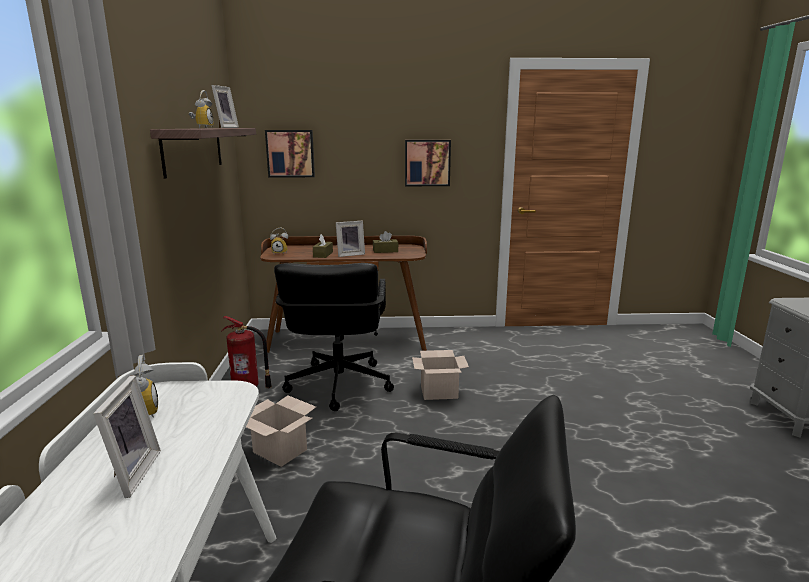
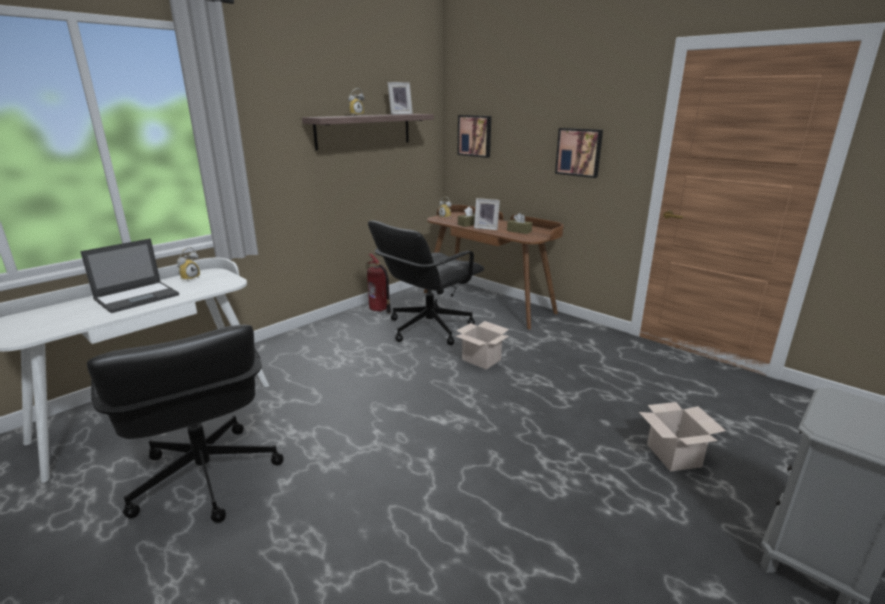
camera: 45 degrees right, 5 degrees up
picture frame [93,375,161,498] -> laptop [80,238,179,313]
cardboard box [246,396,316,467] -> cardboard box moved to [639,402,726,471]

